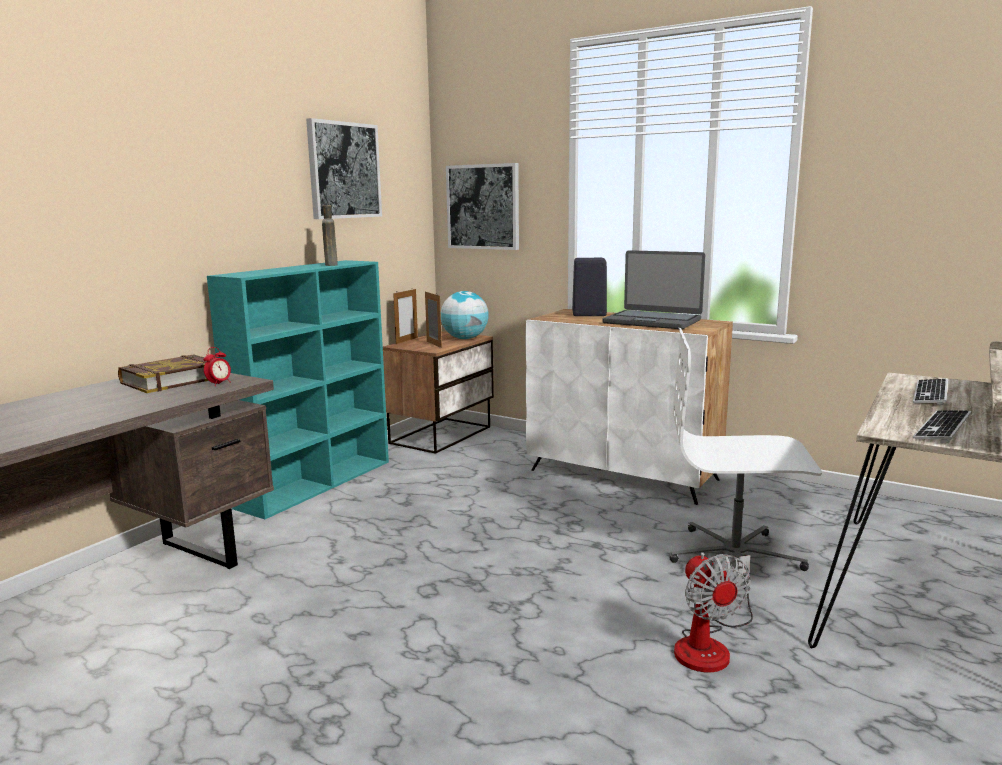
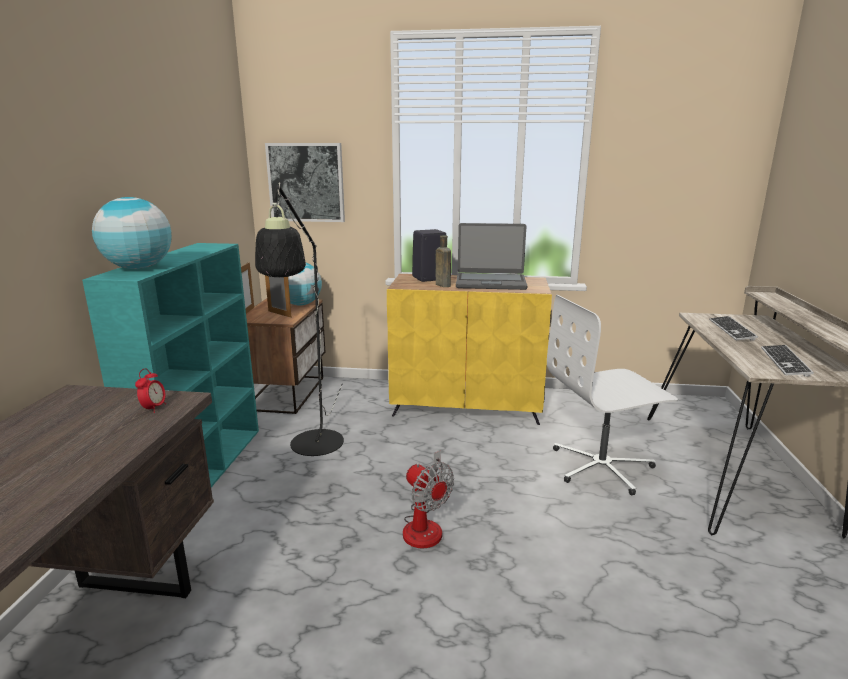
camera: 25 degrees left, 5 degrees up
book [118,355,209,393] -> none
picture [306,118,382,219] -> none
brown bottle [322,205,338,266] -> brown bottle moved to [436,235,451,287]
white cabinet [525,309,733,505] -> yellow cabinet [387,274,552,425]
fan [674,553,753,673] -> fan moved to [403,451,454,549]
none -> globe [92,197,172,269]
none -> black floor lamp [255,182,344,456]

